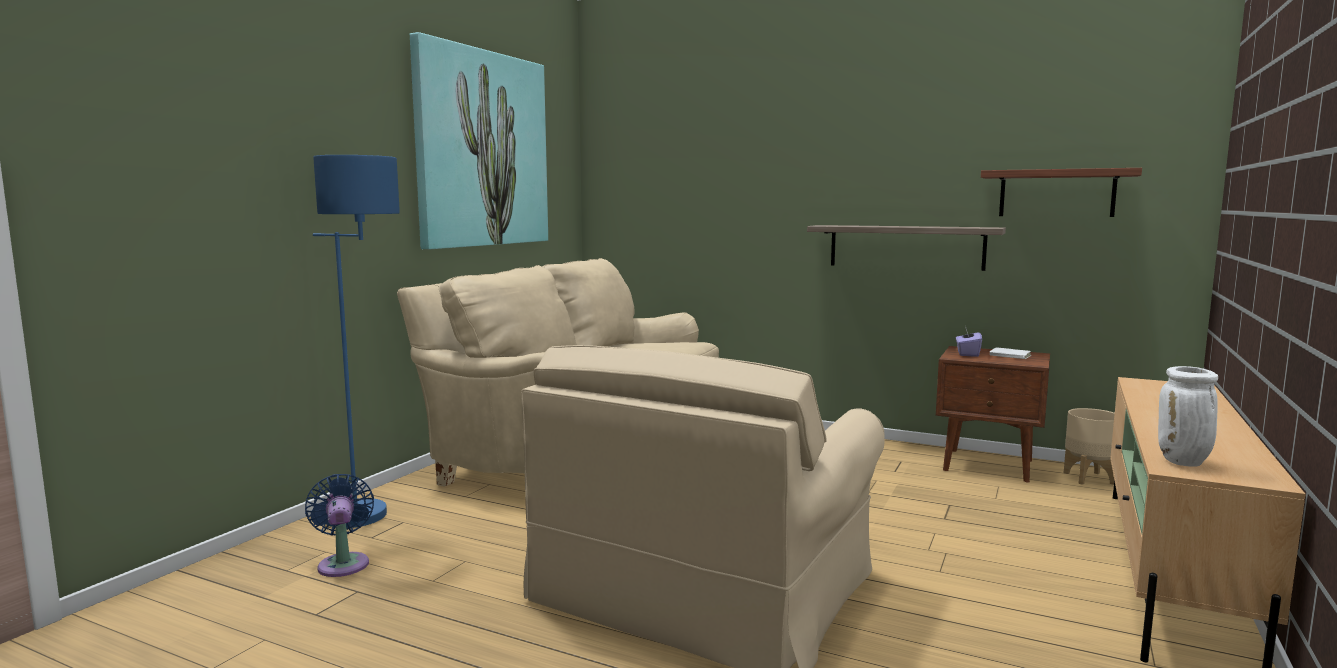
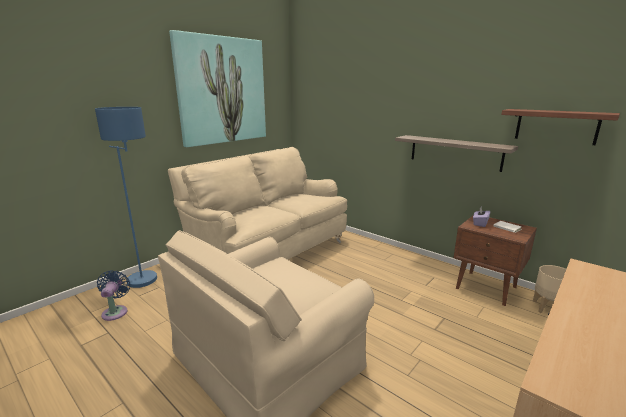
camera: 15 degrees right, 10 degrees up
white vase [1158,366,1218,467] -> none

